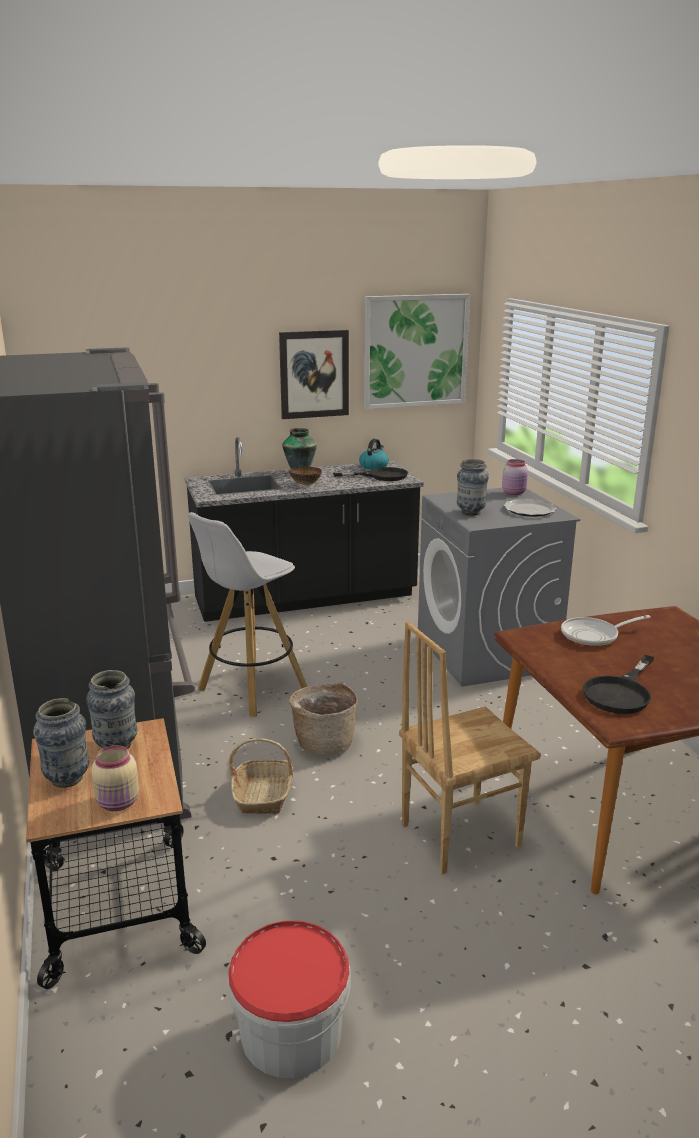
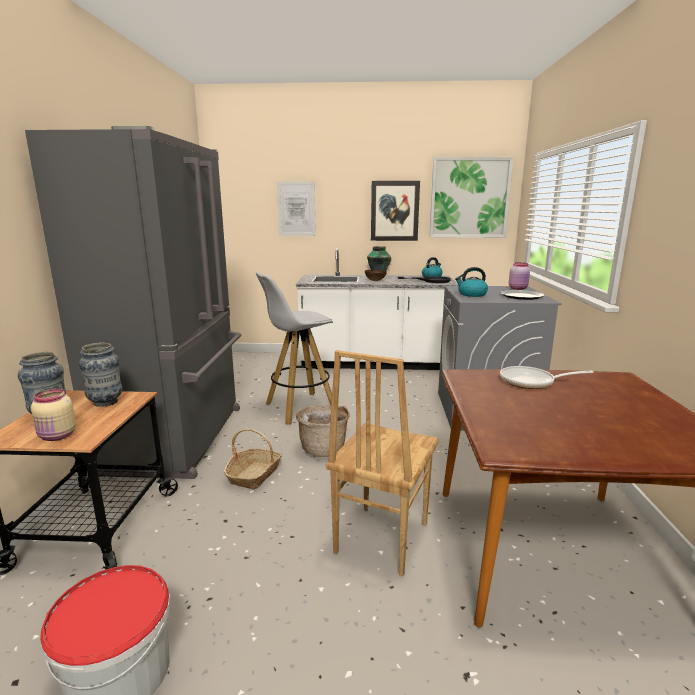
camera: 20 degrees right, 5 degrees down
black counter [185,437,424,622] -> white counter [296,249,459,370]
brown chair [399,622,541,874] -> brown chair turned 60 degrees counterclockwise [326,350,439,576]
vase [457,459,489,516] -> kettle [455,267,488,297]
black frying pan [583,655,654,714] -> none
none -> picture [277,181,316,236]

